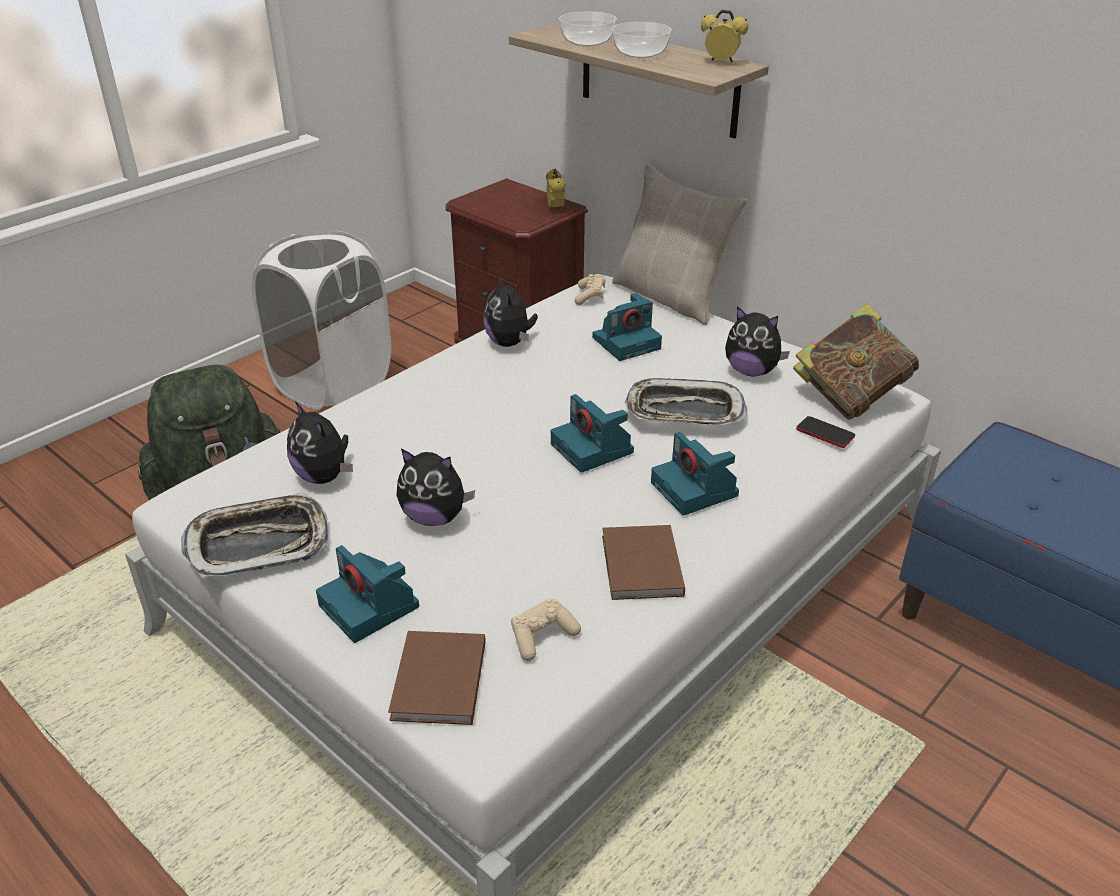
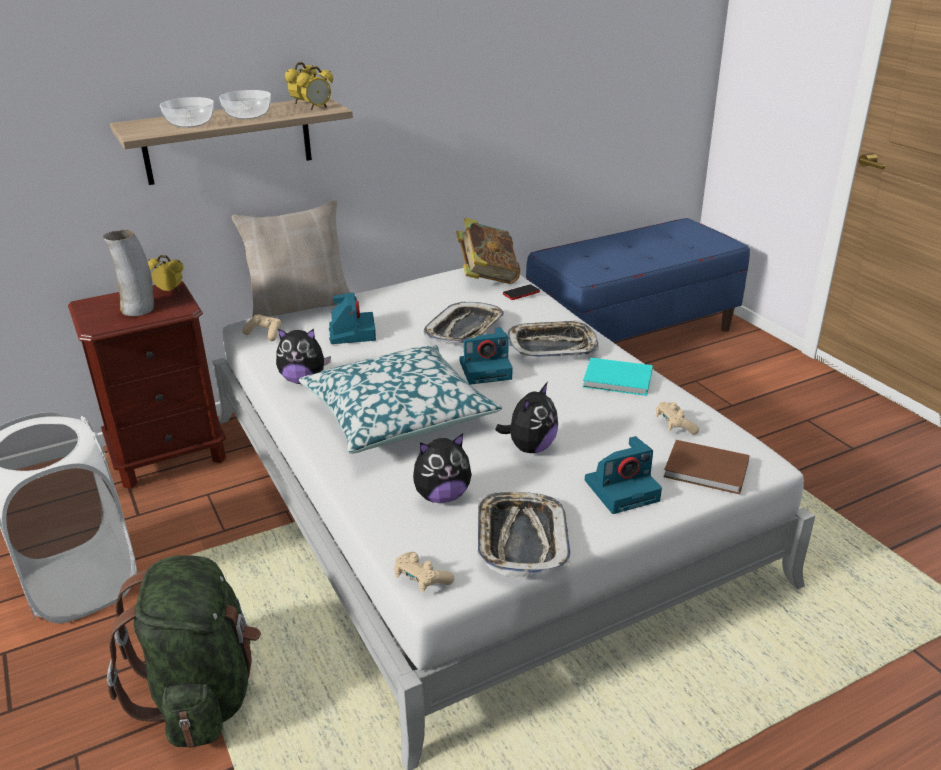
camera: 70 degrees left, 5 degrees down
brown book [602,525,685,600] -> turquoise book [583,358,653,396]
camera [651,432,739,515] -> tray [506,320,599,357]
plush toy [725,306,790,376] -> none
none -> vase [103,230,154,316]
none -> alarm clock [296,66,333,110]
none -> pillow [299,345,502,454]
none -> beige game controller [394,552,454,593]

